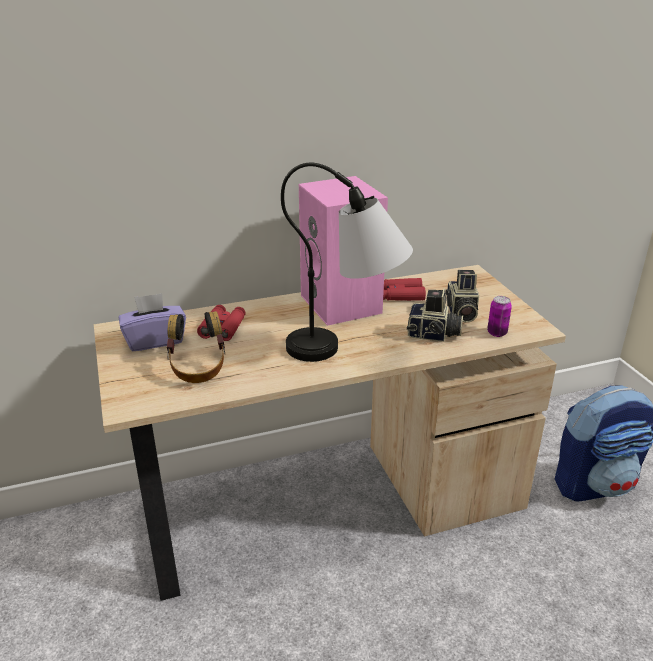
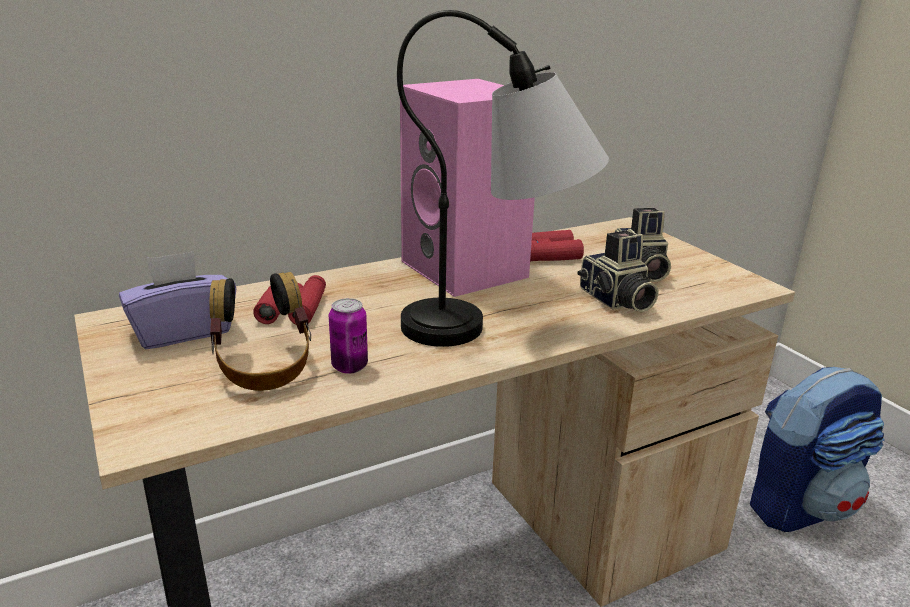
camera: 10 degrees left, 5 degrees down
camera [407,289,463,342] -> camera turned 60 degrees clockwise [577,231,659,313]
can [487,296,512,337] -> can moved to [329,298,368,374]

